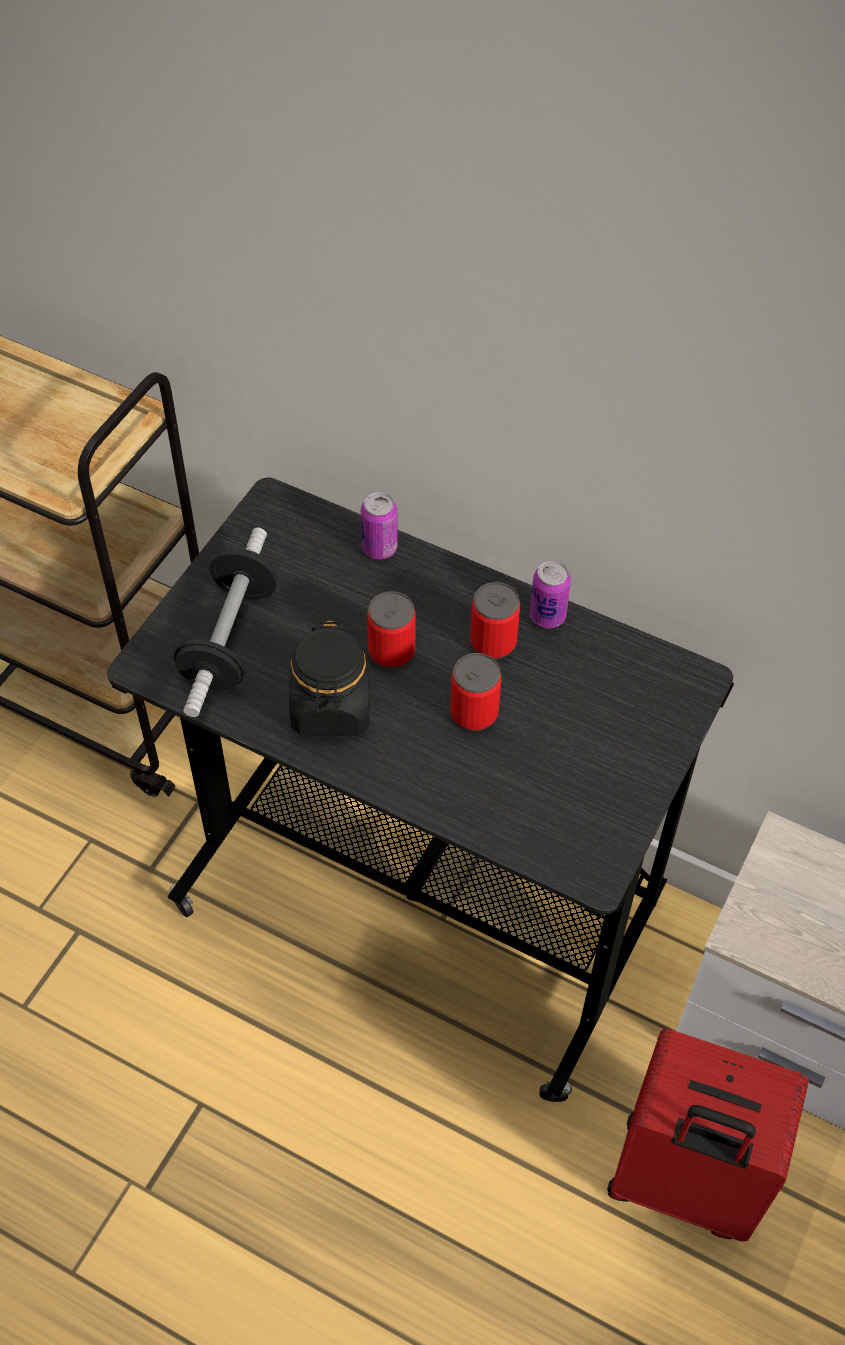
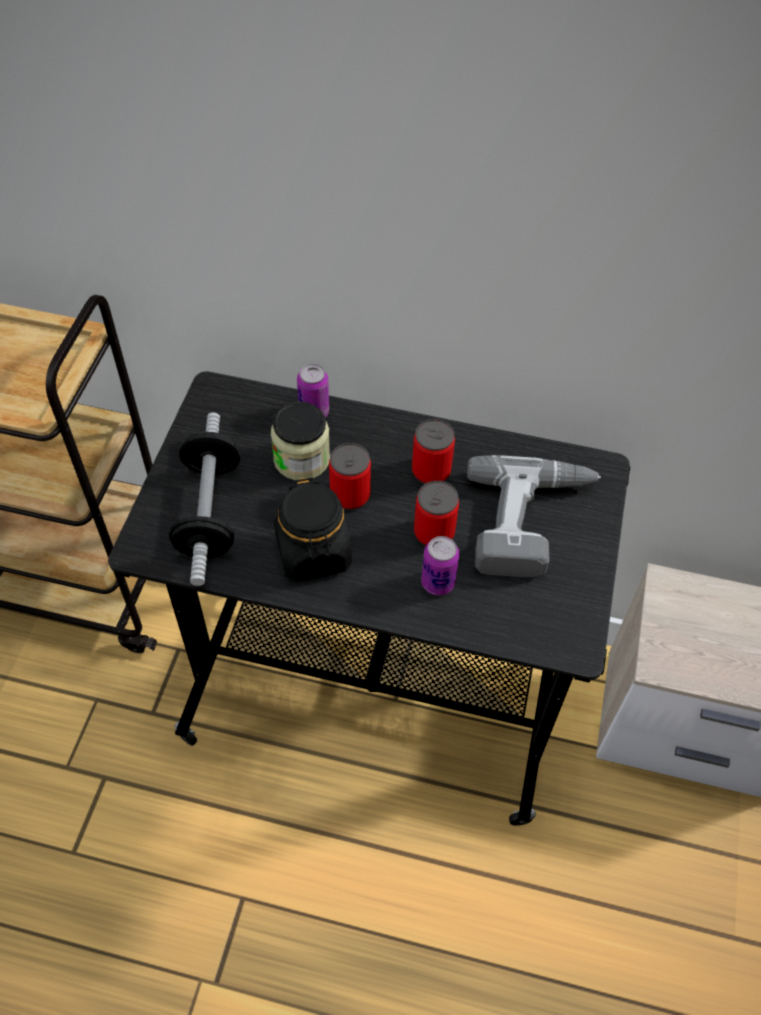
camera: 15 degrees left, 0 degrees up
can [530,561,571,628] -> can moved to [421,536,459,596]
red suitcase [607,1029,809,1241] -> none
none -> jar [271,402,330,480]
none -> power drill [467,455,601,577]

